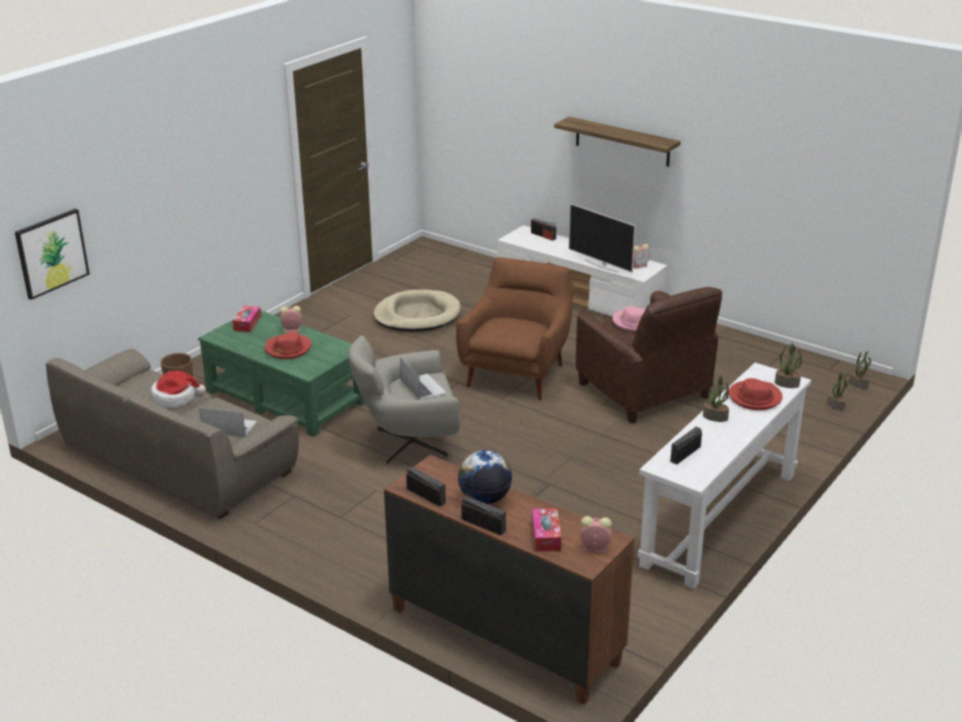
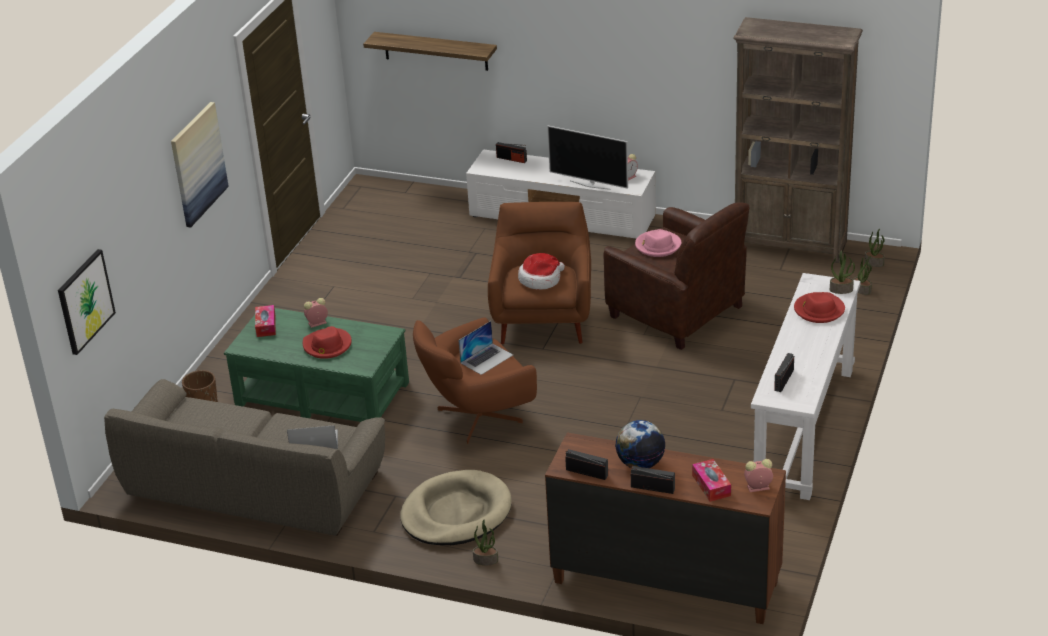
camera: 15 degrees left, 5 degrees up
hat [151,371,206,408] -> hat moved to [518,253,565,290]
grey armchair [348,335,461,465] -> brown armchair [413,317,537,444]
beige dog bed [373,289,461,332] -> beige dog bed moved to [400,470,512,545]
laptop [400,357,446,399] -> laptop turned 90 degrees clockwise [458,321,513,375]
shelf [554,117,681,167] -> shelf moved to [363,32,497,71]
potted plant [703,374,729,422] -> potted plant moved to [473,520,498,565]
none -> picture [171,102,229,228]
none -> brown bookcase [733,17,863,263]

